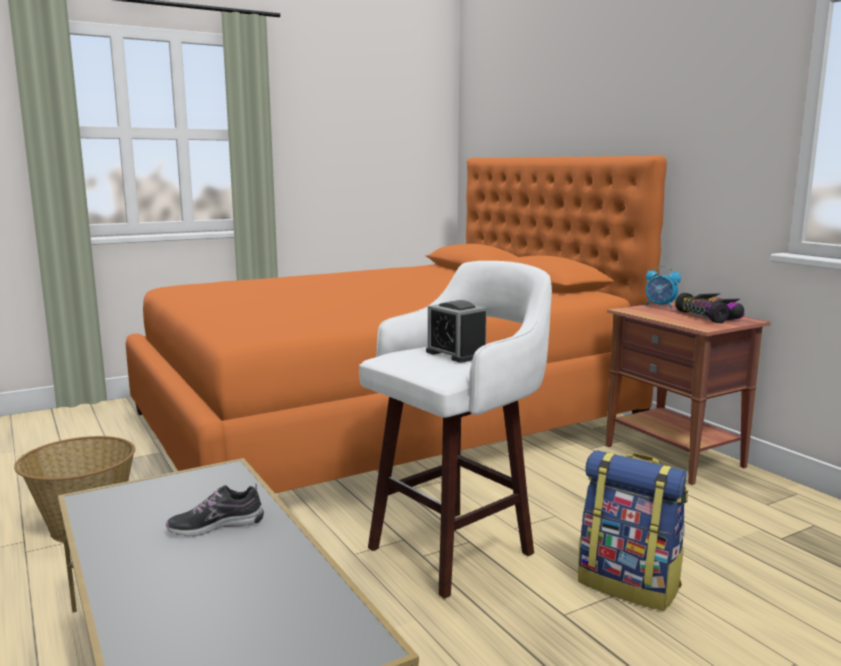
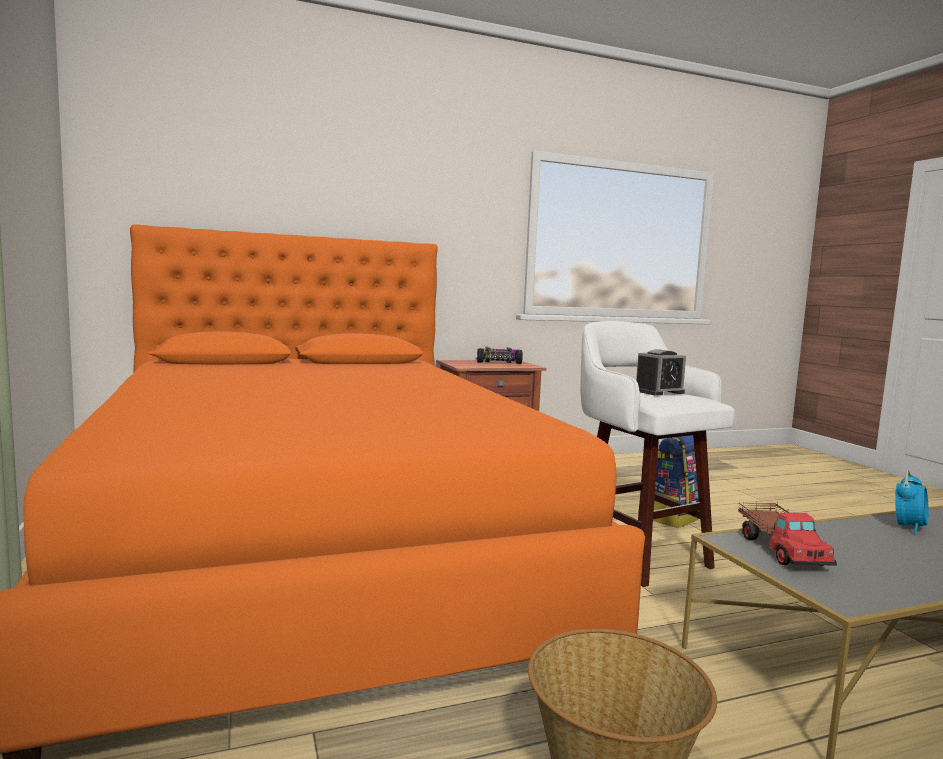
camera: 80 degrees left, 5 degrees down
shoe [166,483,264,536] -> none
alarm clock [645,265,681,308] -> alarm clock moved to [895,470,929,534]
none -> toy truck [738,501,837,566]

